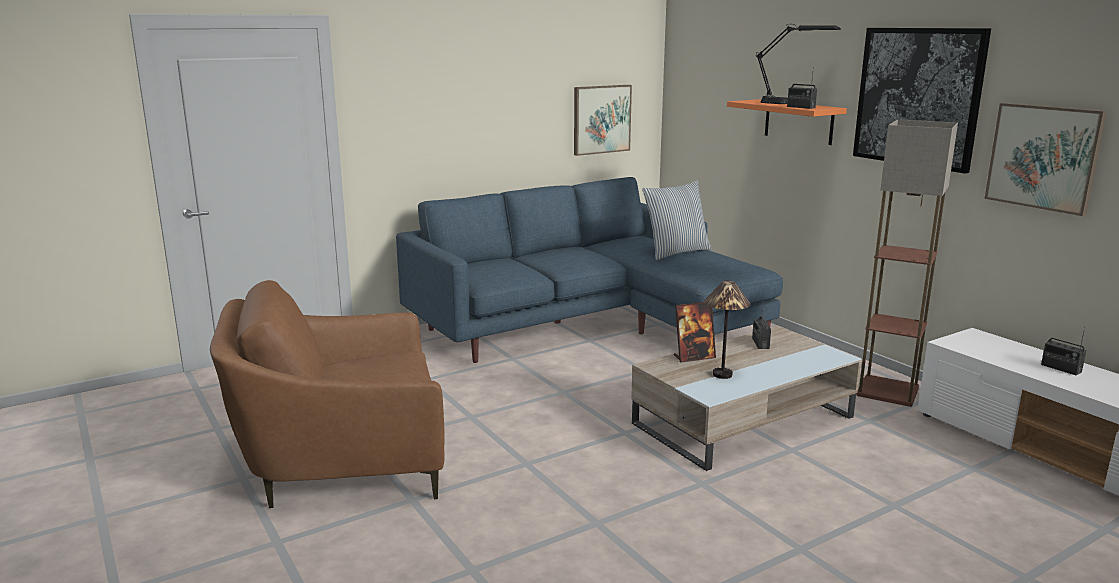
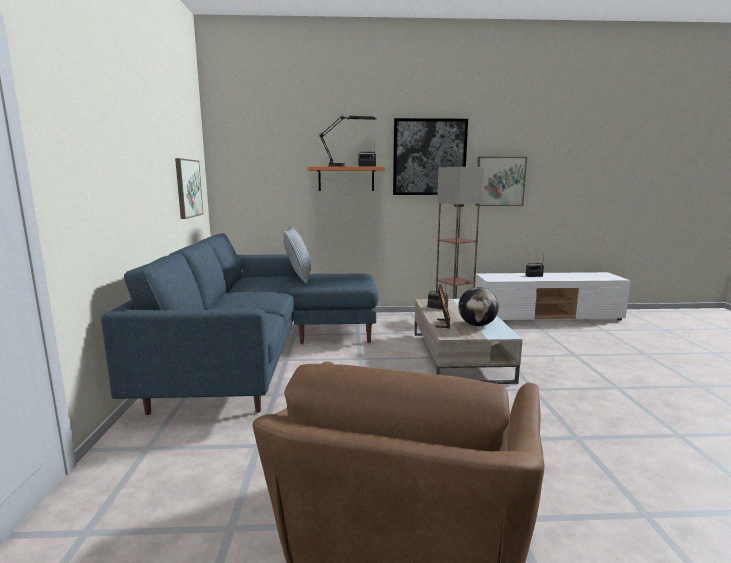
camera: 60 degrees left, 5 degrees down
table lamp [704,281,751,379] -> globe [458,287,499,326]

